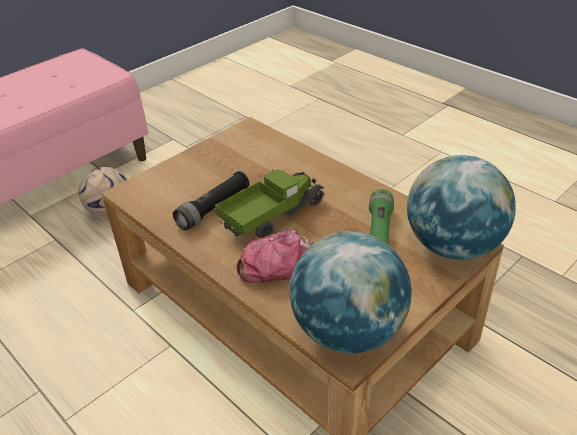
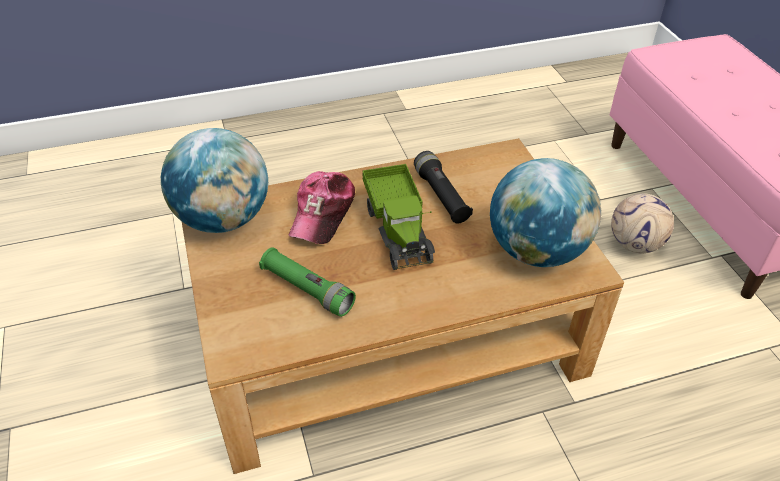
camera: 115 degrees right, 5 degrees up
globe [407,155,516,260] -> globe moved to [490,158,601,267]

